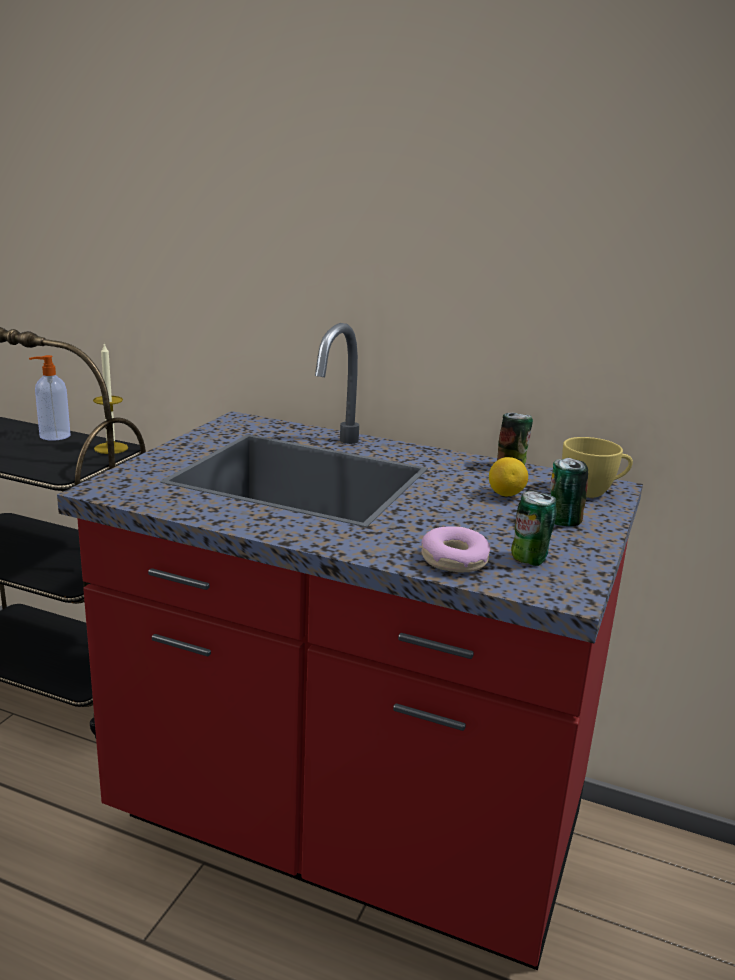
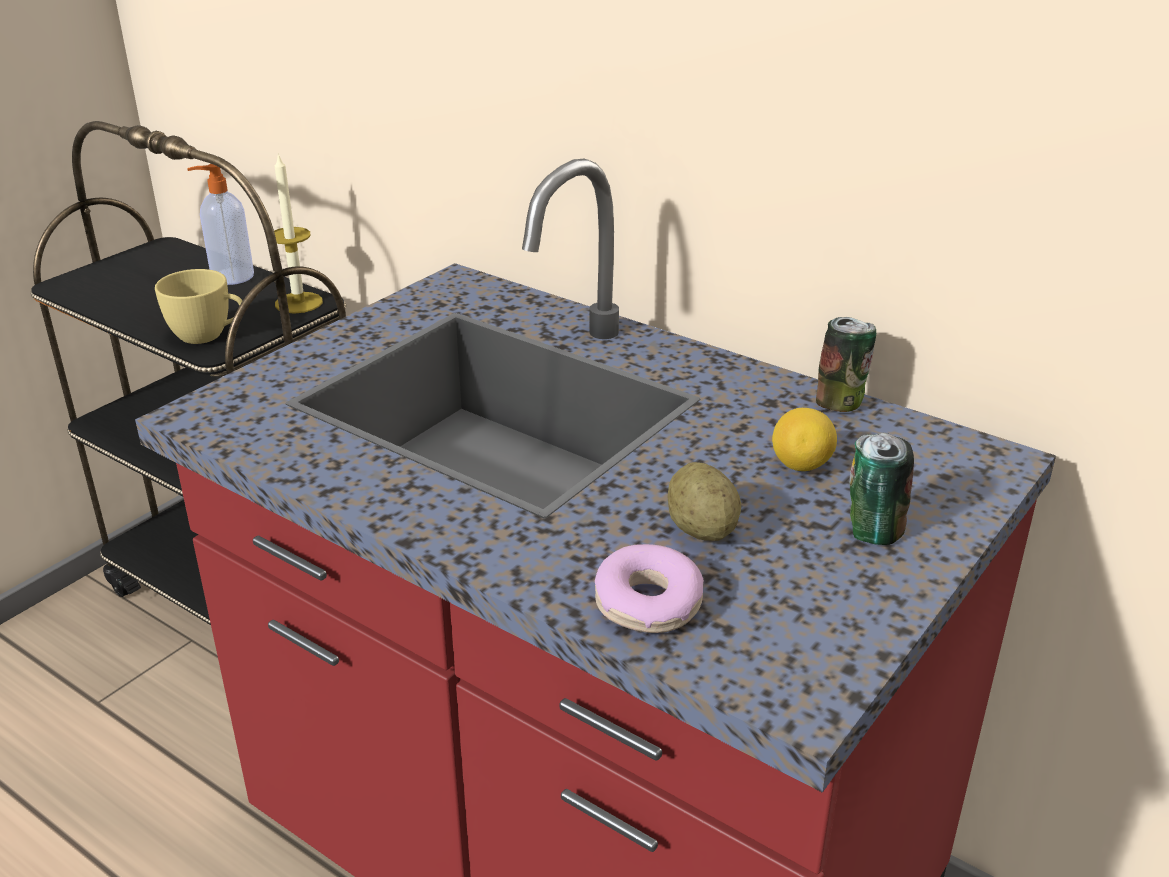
camera: 15 degrees right, 10 degrees up
can [511,490,557,566] -> none
yellow cup [562,437,633,498] -> yellow cup moved to [155,269,243,344]
none -> potato [667,462,741,541]

